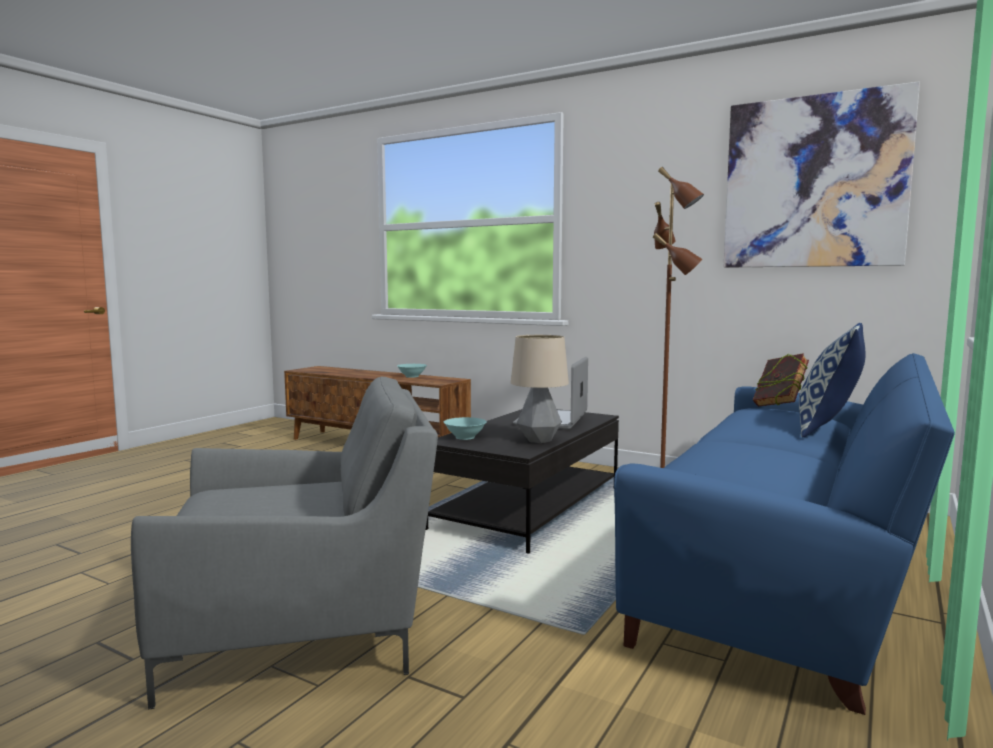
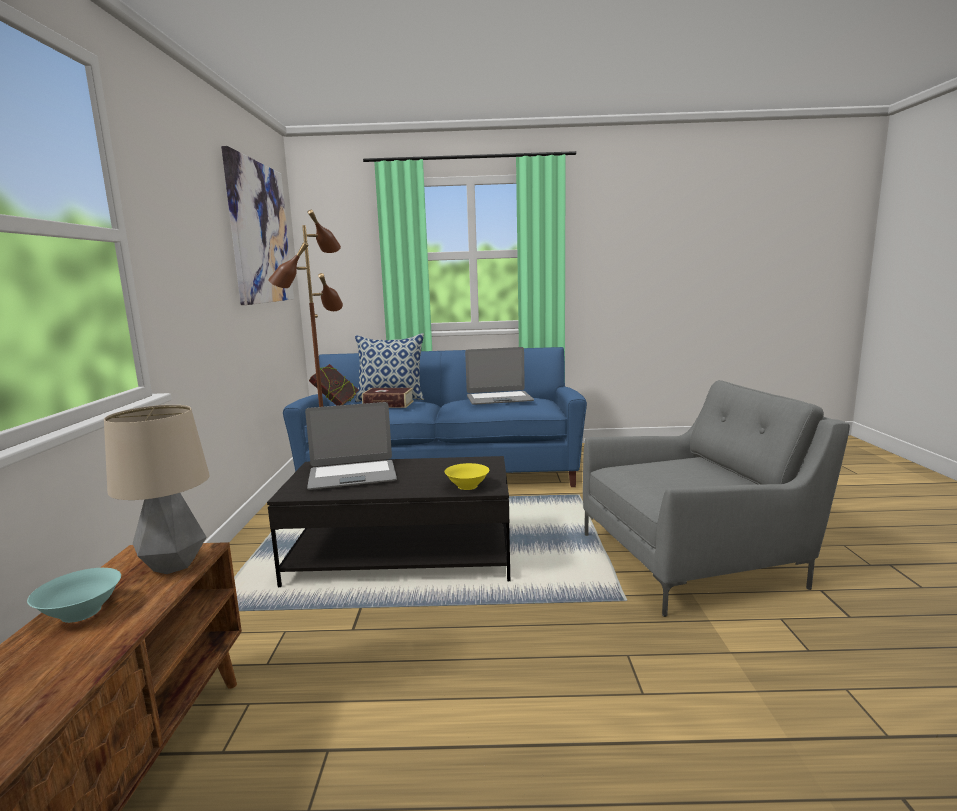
camera: 120 degrees left, 5 degrees up
grey armchair [131,376,438,710] -> grey armchair turned 120 degrees clockwise [583,380,850,617]
turquoise bowl [444,417,487,440] -> yellow bowl [444,463,489,490]
table lamp [511,335,569,443] -> table lamp moved to [104,405,209,574]
none -> book [362,388,414,408]
none -> laptop [465,347,534,405]

